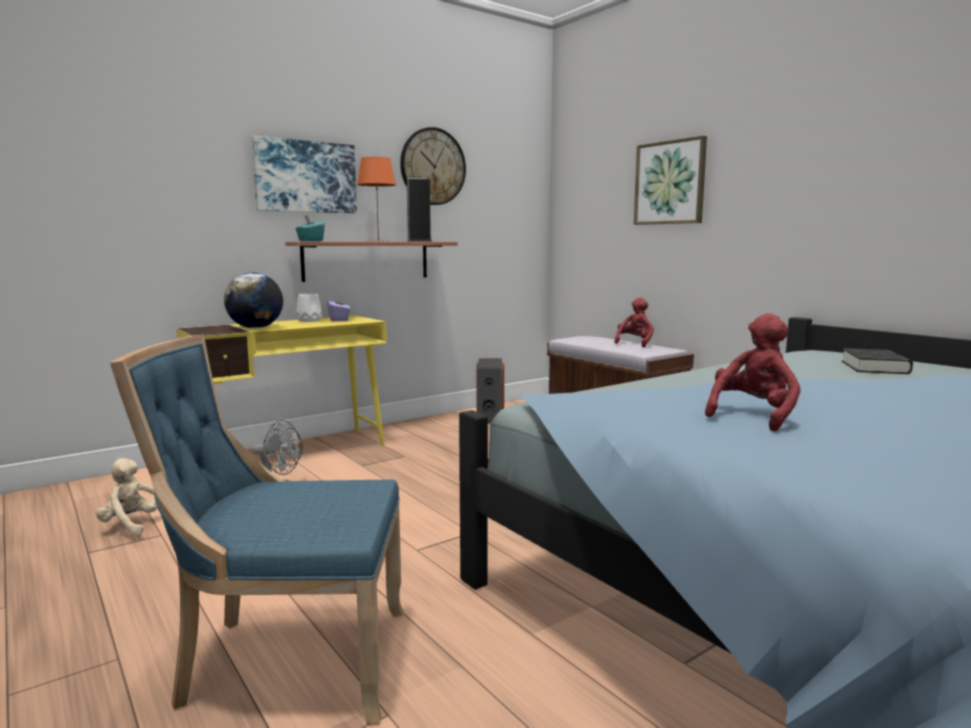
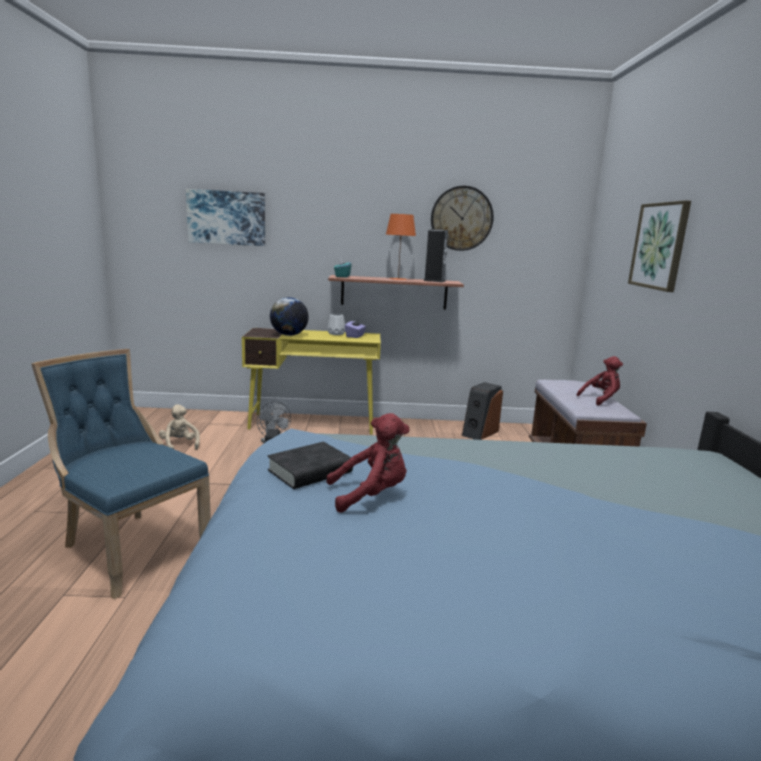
camera: 35 degrees right, 5 degrees up
picture [252,136,357,213] -> picture moved to [186,189,265,246]
black book [841,348,913,374] -> black book moved to [268,442,353,489]

